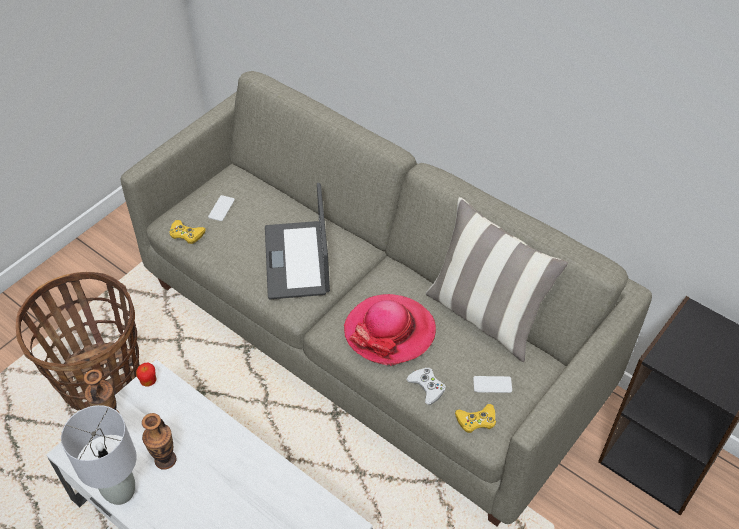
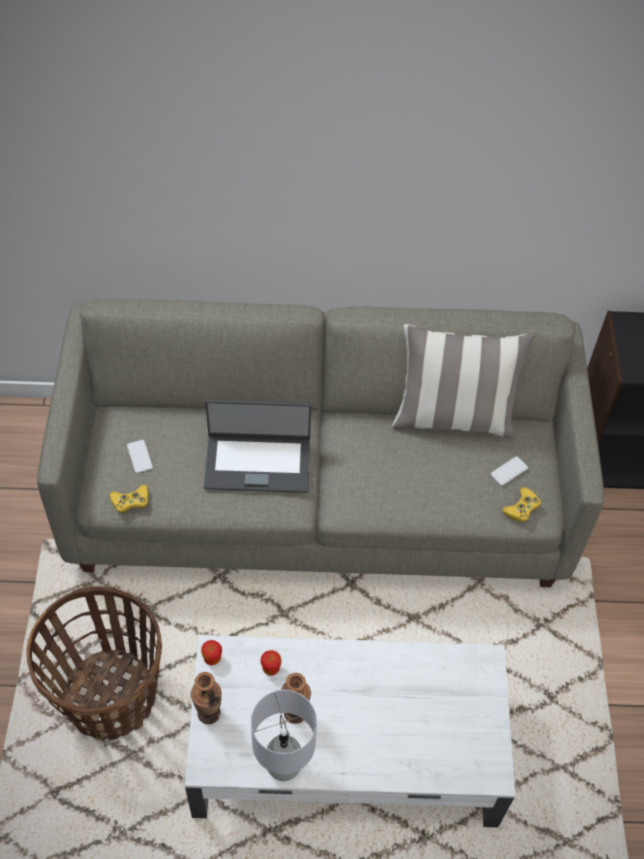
camera: 40 degrees left, 5 degrees up
laptop [265,183,330,299] -> laptop turned 45 degrees counterclockwise [204,399,311,493]
hat [344,294,436,366] -> none
white game controller [406,368,446,405] -> none
none -> apple [260,650,281,676]

